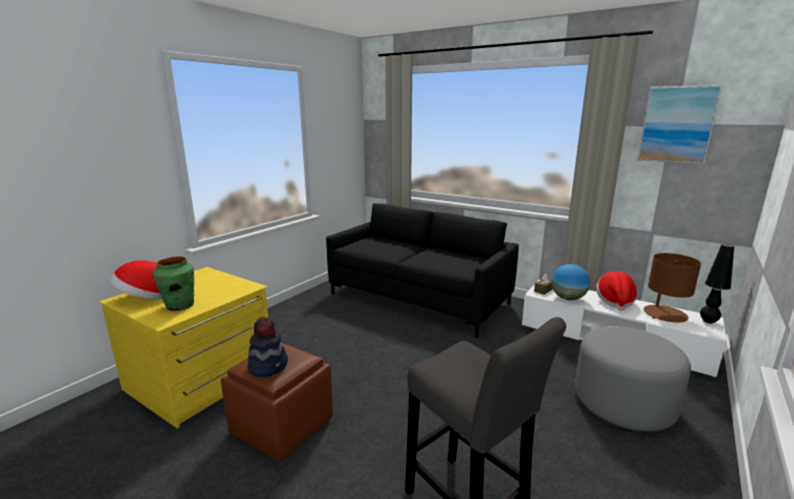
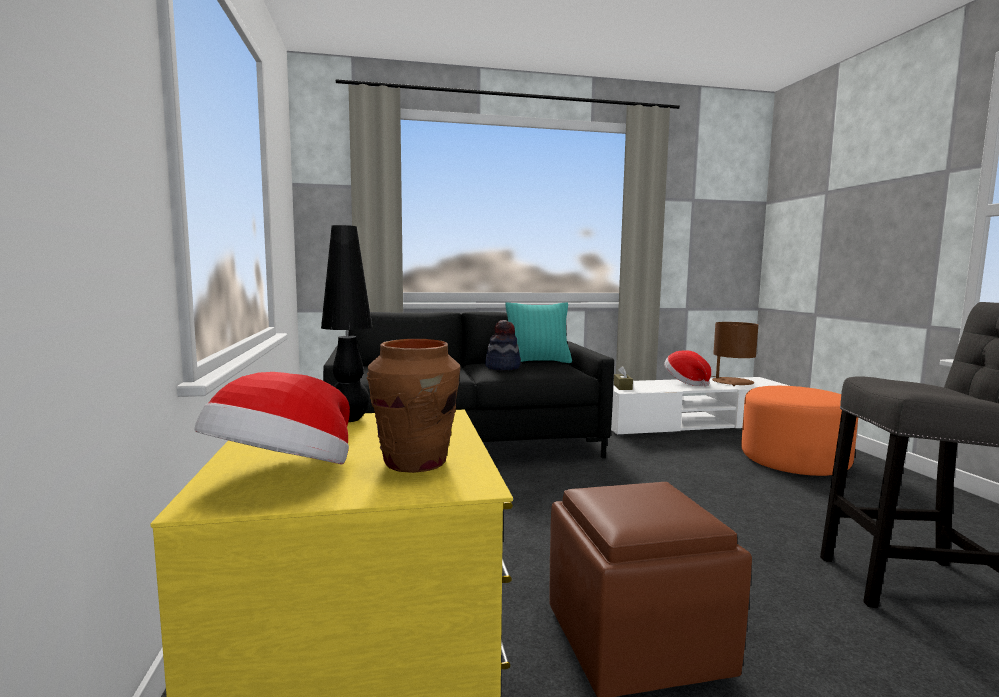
camera: 45 degrees left, 10 degrees down
green vase [152,257,194,311] -> brown vase [367,339,460,473]
hat [248,317,288,377] -> hat moved to [485,320,521,370]
globe [551,264,590,300] -> none
grey ottoman [575,326,691,432] -> orange ottoman [741,386,858,476]
picture [637,85,722,164] -> none
black table lamp [700,244,734,323] -> black table lamp moved to [321,225,372,422]
none -> turquoise pillow [505,302,572,363]

